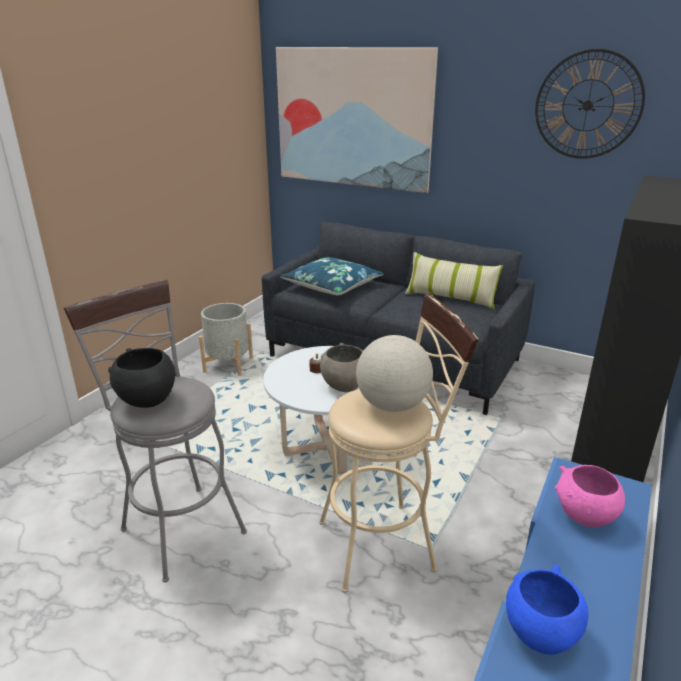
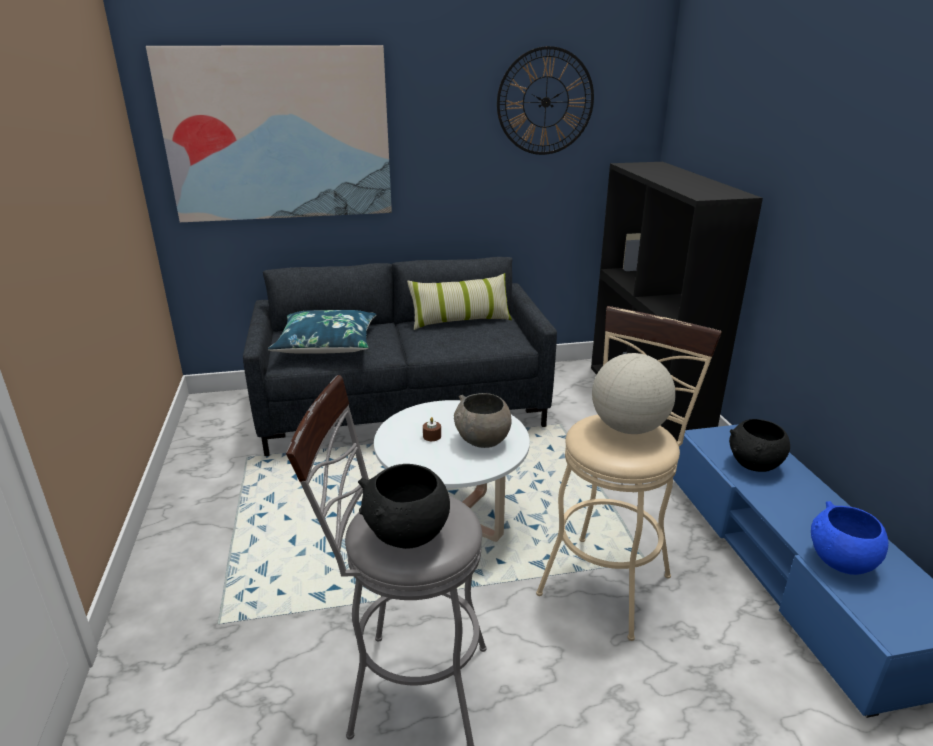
camera: 40 degrees left, 0 degrees up
grey planter [199,303,253,376] -> none
pink bowl [555,465,625,527] -> black bowl [729,419,790,472]

